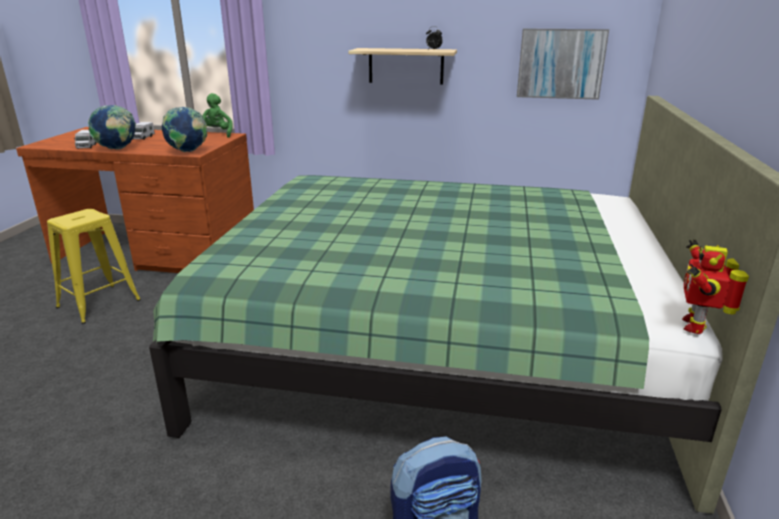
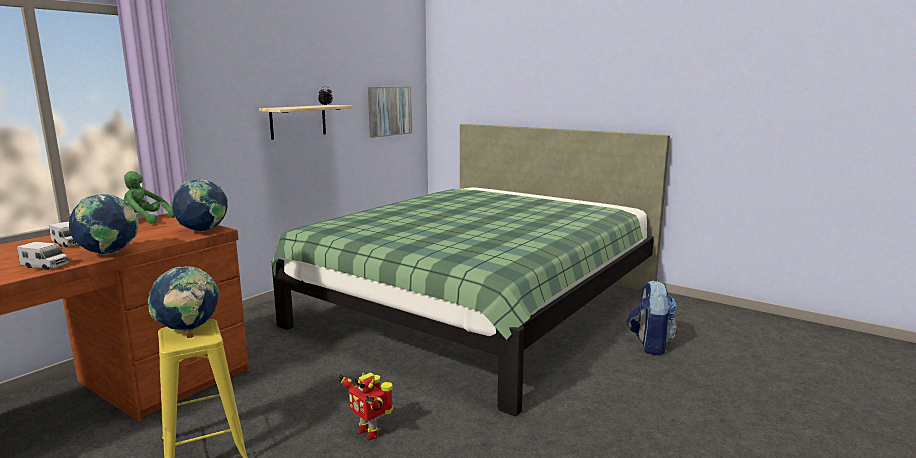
camera: 65 degrees left, 10 degrees down
toy robot [682,239,749,334] -> toy robot moved to [339,373,393,440]
none -> globe [147,266,219,332]

